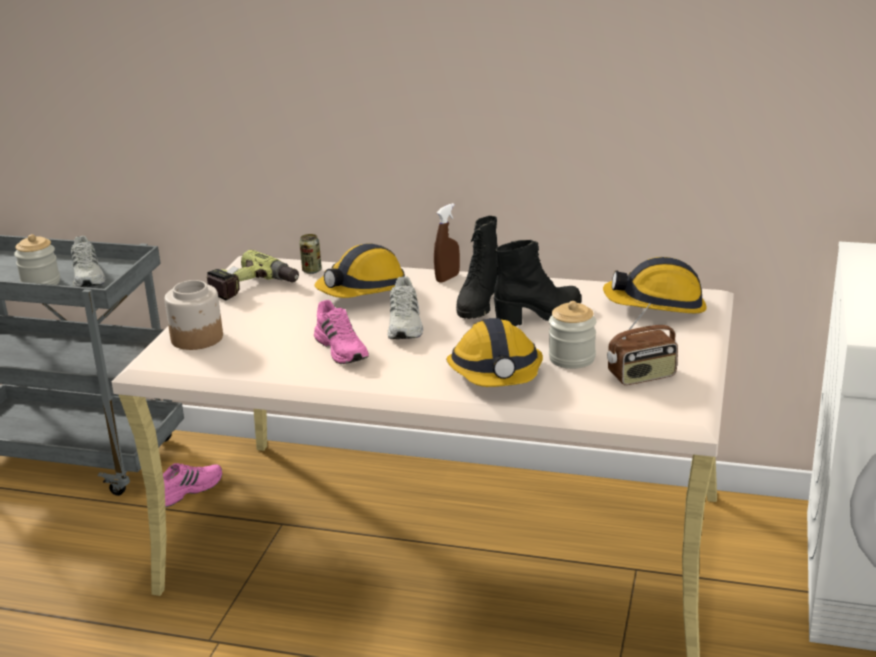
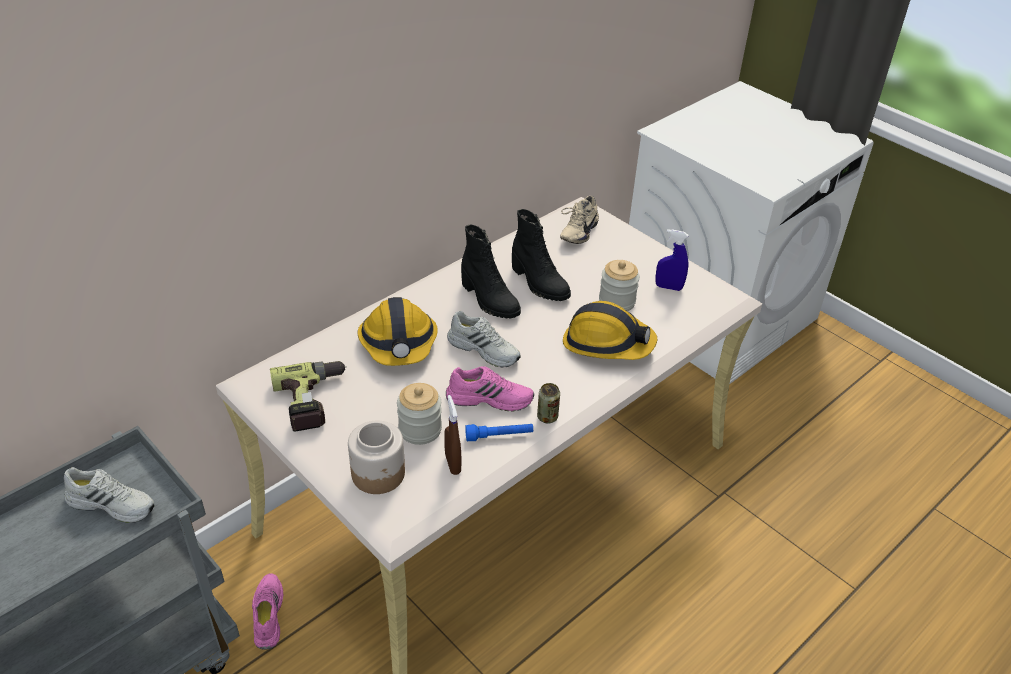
camera: 60 degrees left, 15 degrees up
jar [14,234,60,285] -> jar moved to [397,383,442,445]
can [299,234,322,274] -> can moved to [537,383,560,423]
brown spray bottle [434,203,460,283] -> brown spray bottle moved to [444,395,461,475]
black boot [494,240,582,326] -> black boot turned 135 degrees clockwise [512,209,571,301]
hard hat [603,257,707,313] -> beige shoe [560,196,599,244]
radio [607,304,678,385] -> blue spray bottle [655,229,688,291]
none -> blue flashlight [465,424,533,441]

